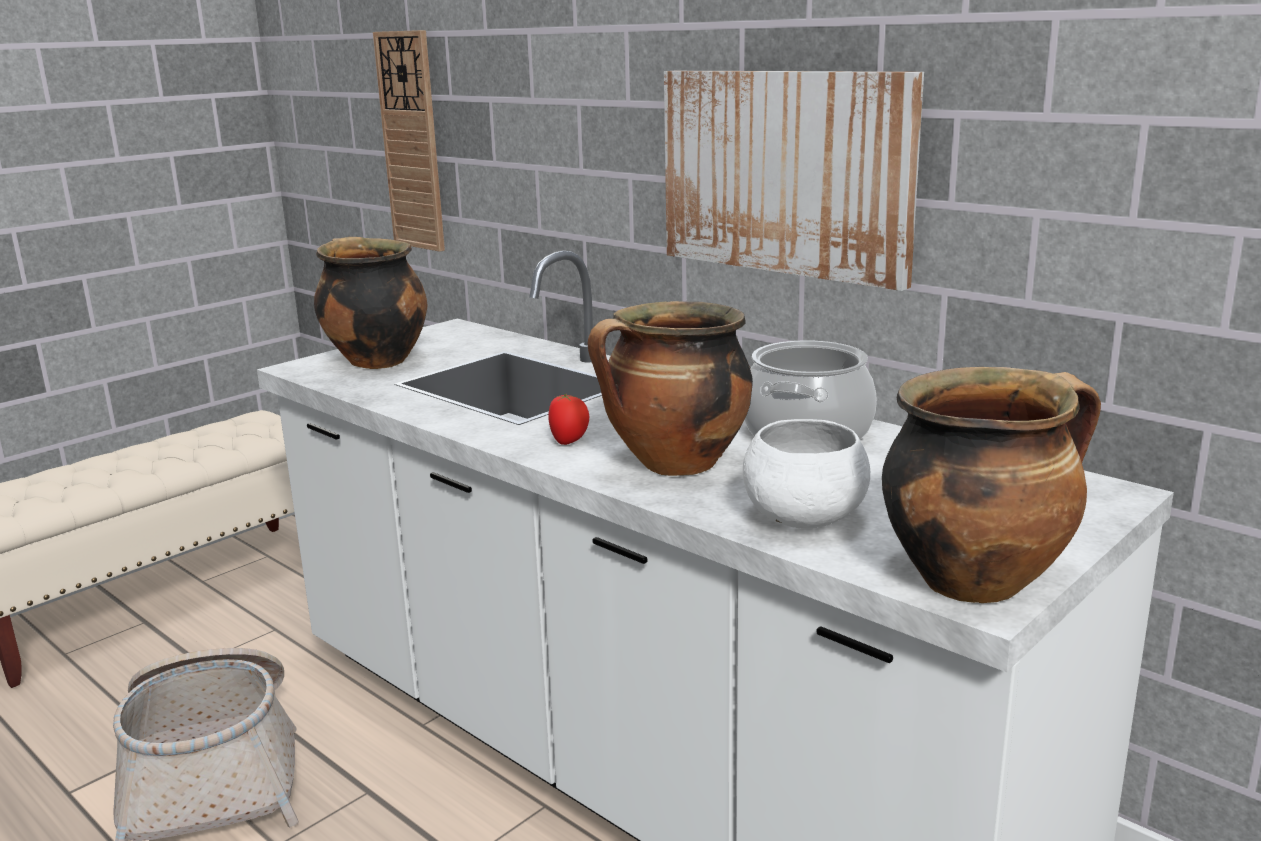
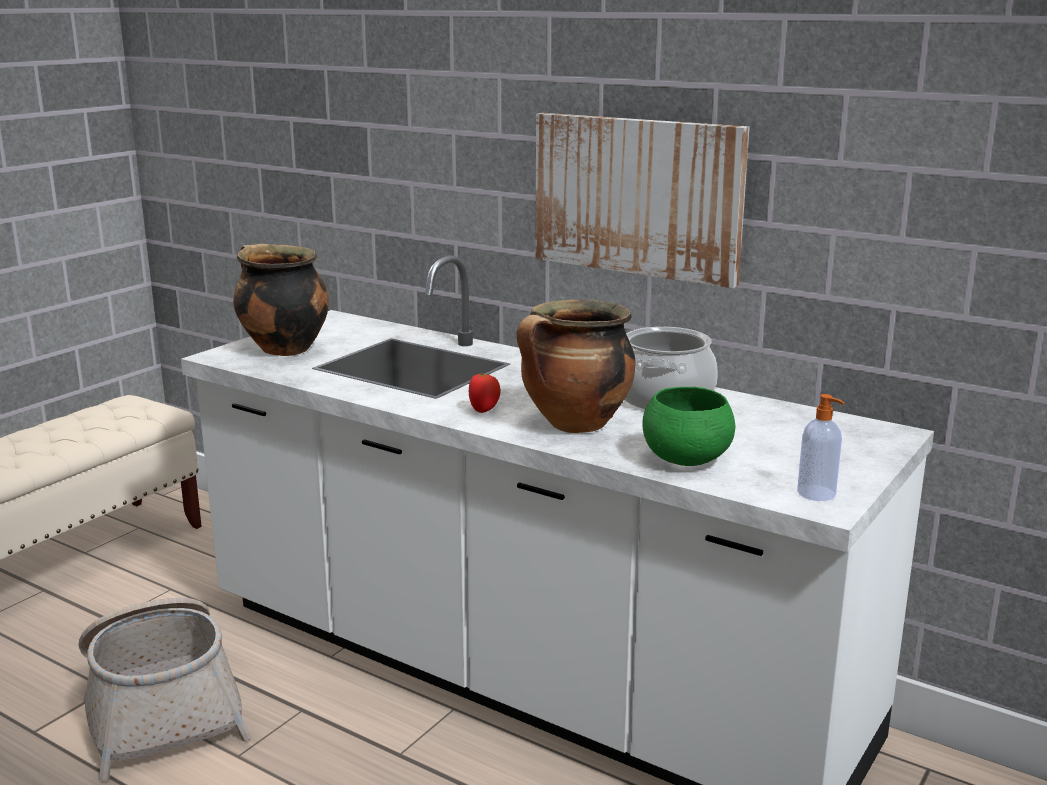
camera: 10 degrees left, 0 degrees up
wall clock [373,30,445,252] -> none
white bowl [743,419,870,529] -> green bowl [642,387,735,466]
cooking pot [882,367,1101,603] -> soap dispenser [797,394,845,501]

